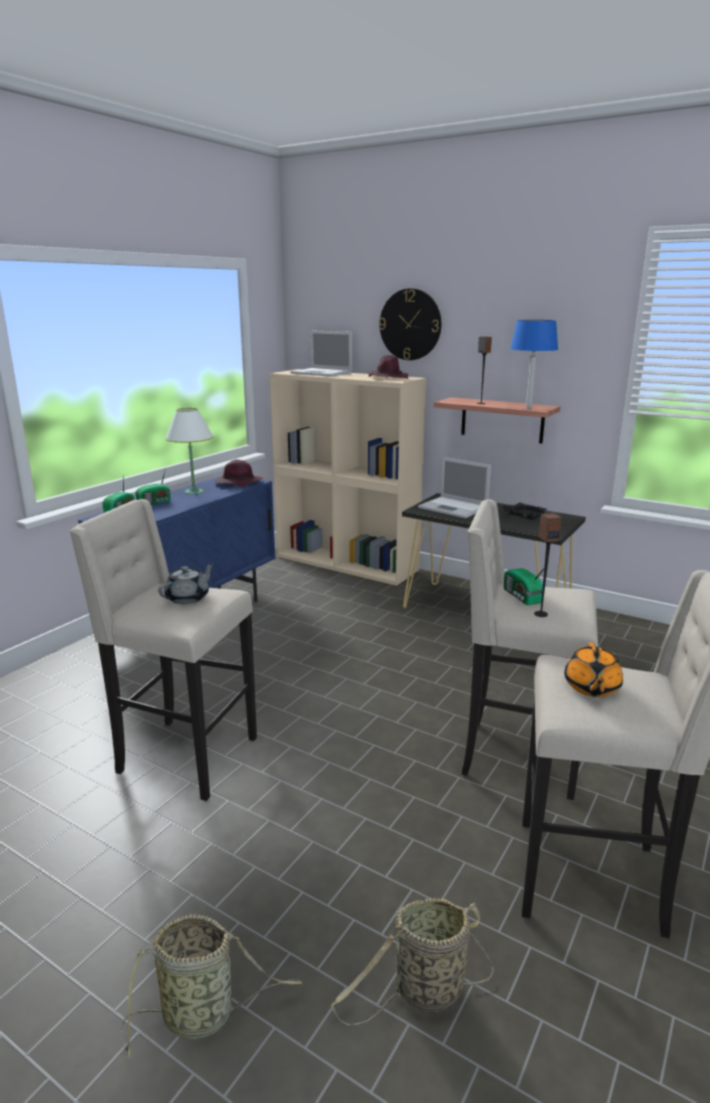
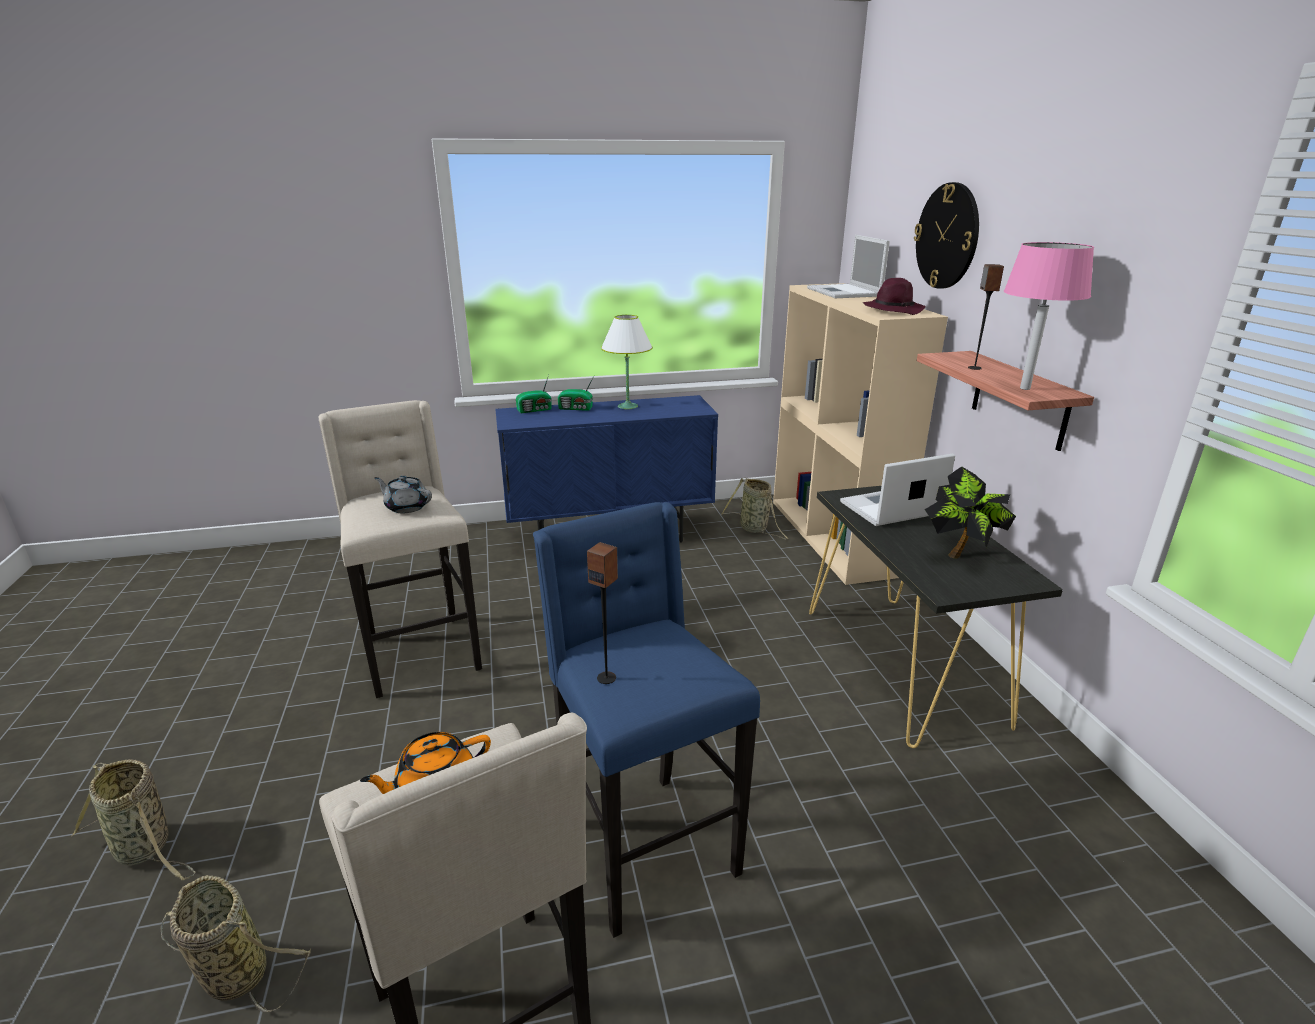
camera: 45 degrees right, 5 degrees up
grey teapot [158,563,214,604] -> grey teapot turned 150 degrees counterclockwise [375,476,432,513]
purple hat [214,460,263,487] -> none
laptop [418,457,491,518] -> laptop turned 75 degrees clockwise [840,454,955,526]
beige stool [462,499,598,800] -> blue stool [533,502,760,938]
black tray [501,502,547,520] -> potted plant [925,466,1016,558]
radio [504,563,549,605] -> none
blue table lamp [510,320,558,408] -> pink table lamp [1004,242,1094,390]
none -> basket [721,478,790,540]

